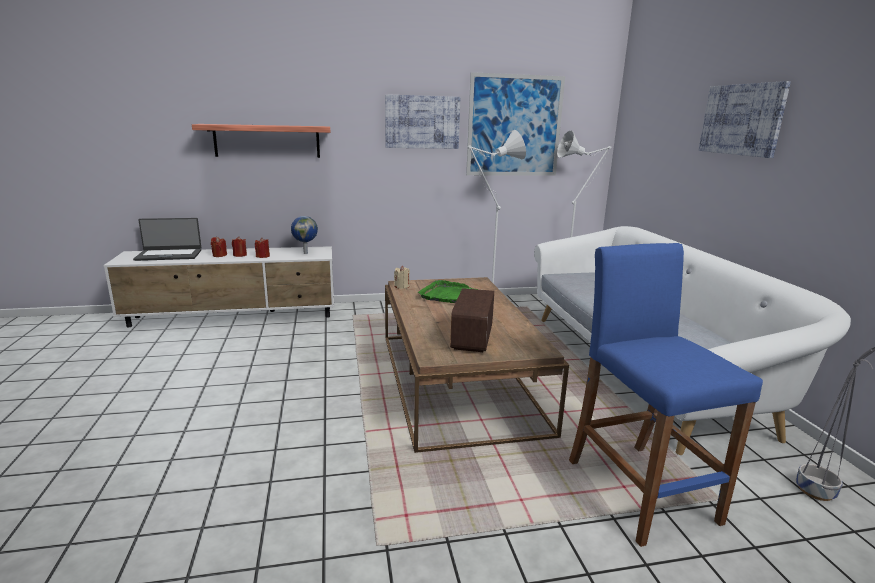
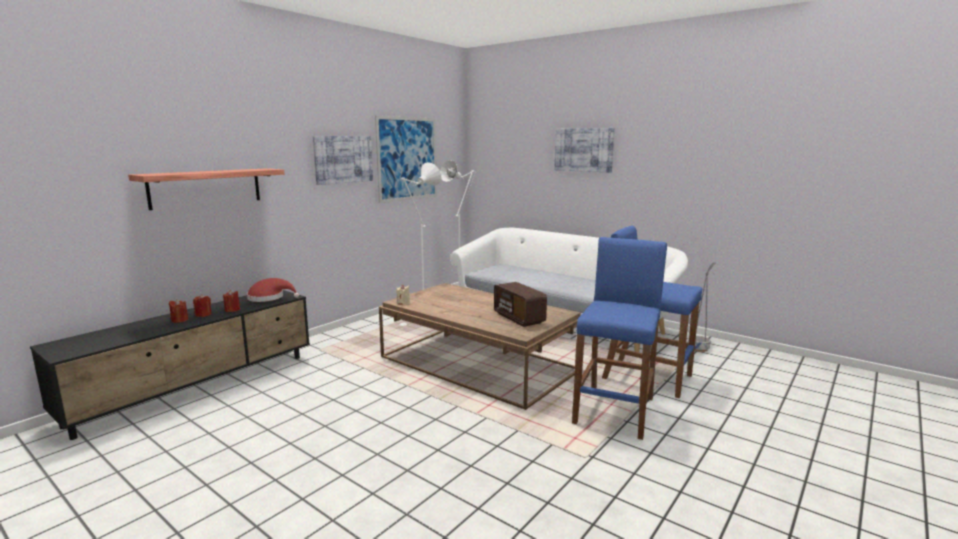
camera: 40 degrees left, 5 degrees down
white tv stand [103,246,334,327] -> black tv stand [30,290,310,440]
laptop [133,218,201,261] -> none
globe [291,216,318,254] -> red hat [247,278,299,302]
green tray [418,280,473,303] -> none
none -> blue stool [572,237,667,440]

